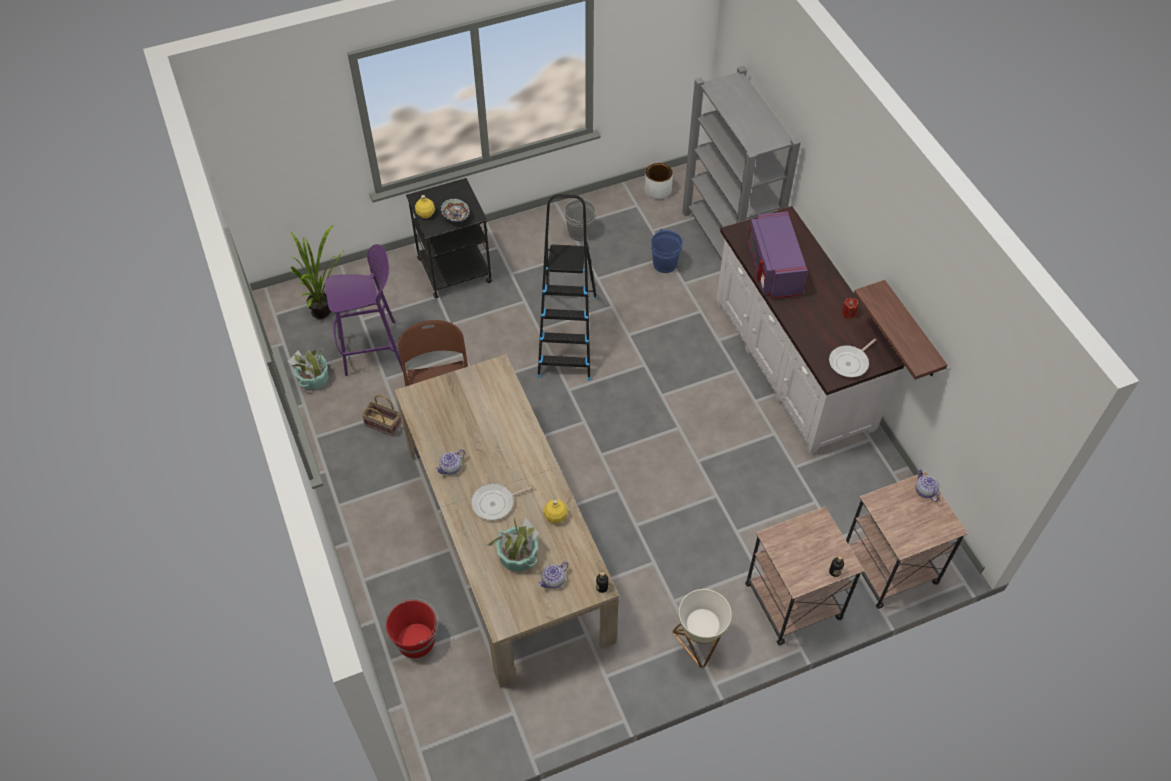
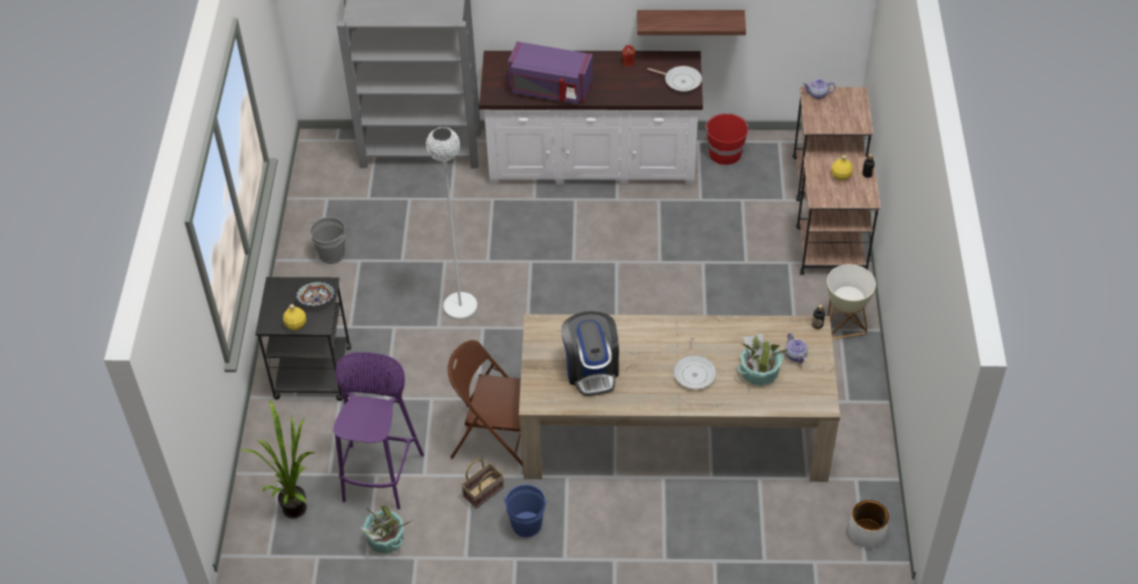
camera: 65 degrees left, 5 degrees down
red bucket [386,598,439,658] -> red bucket moved to [705,113,748,165]
teapot [435,449,465,475] -> none
black step ladder [537,194,597,381] -> white floor lamp [426,127,477,320]
yellow bottle [543,499,568,524] -> yellow bottle moved to [831,155,853,180]
white planter [644,163,673,199] -> white planter moved to [848,500,889,548]
blue bucket [651,229,683,273] -> blue bucket moved to [503,484,548,537]
frying pan [829,338,876,377] -> frying pan turned 45 degrees counterclockwise [647,66,702,92]
none -> coffee machine [561,311,619,396]

